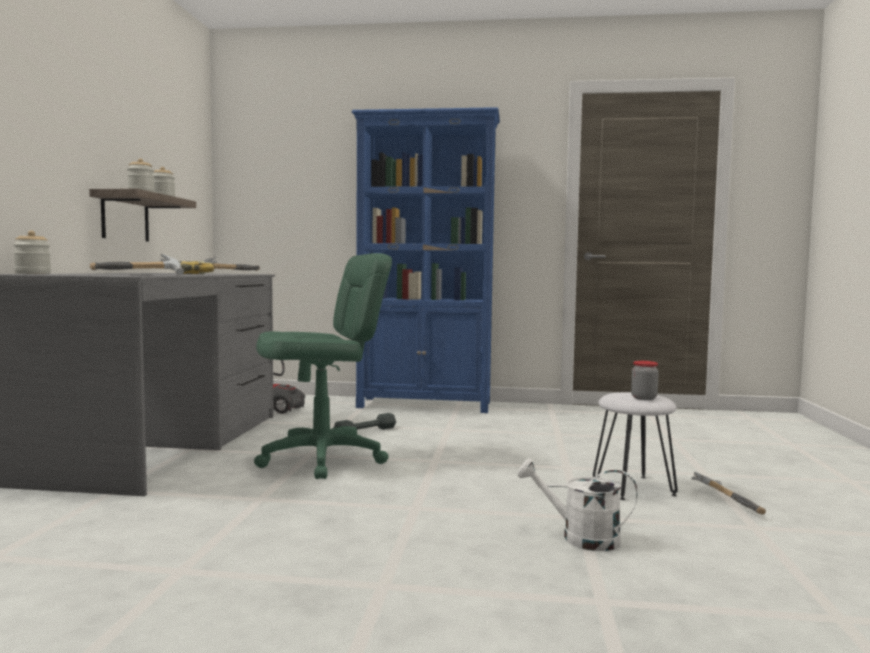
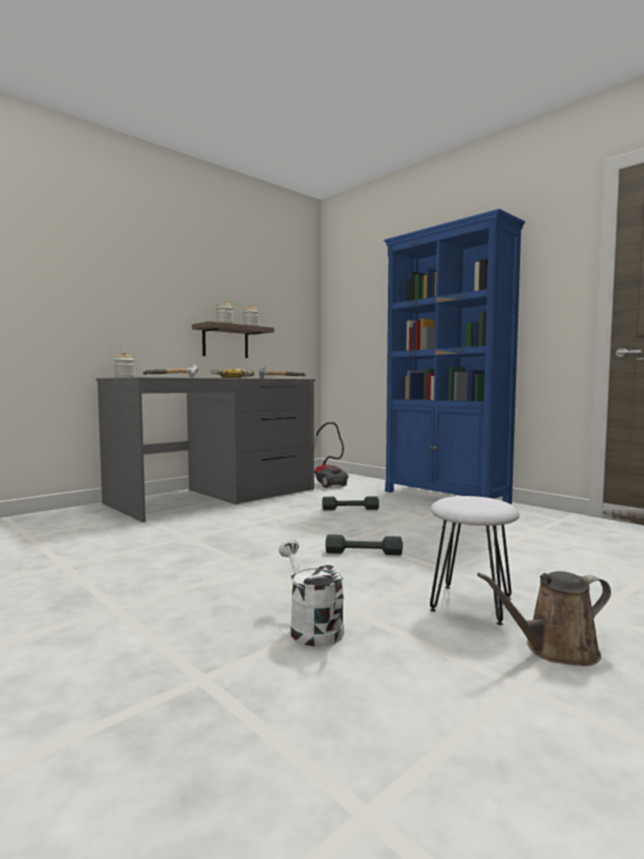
camera: 40 degrees right, 0 degrees up
green office chair [254,253,392,479] -> none
jar [631,361,659,400] -> none
hammer [691,472,766,514] -> brown watering can [477,571,611,666]
none -> grey dumbbell [325,534,403,555]

